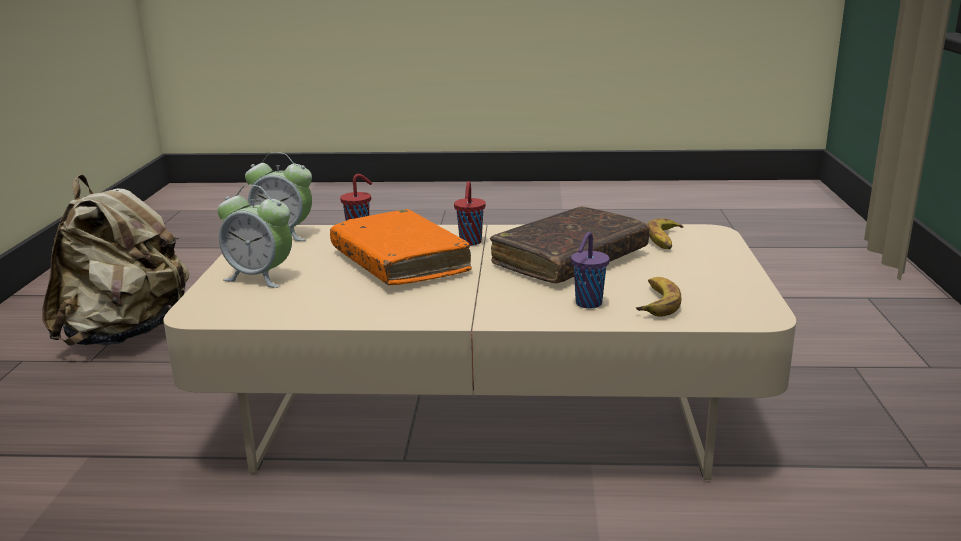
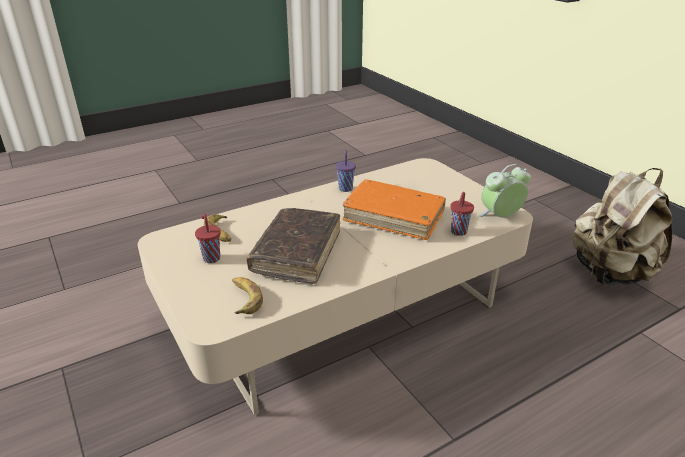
camera: 145 degrees right, 10 degrees up
alarm clock [217,185,292,288] -> none
red cup [454,181,486,245] -> red cup moved to [195,214,221,263]
purple cup [571,232,610,308] -> purple cup moved to [336,150,356,192]

